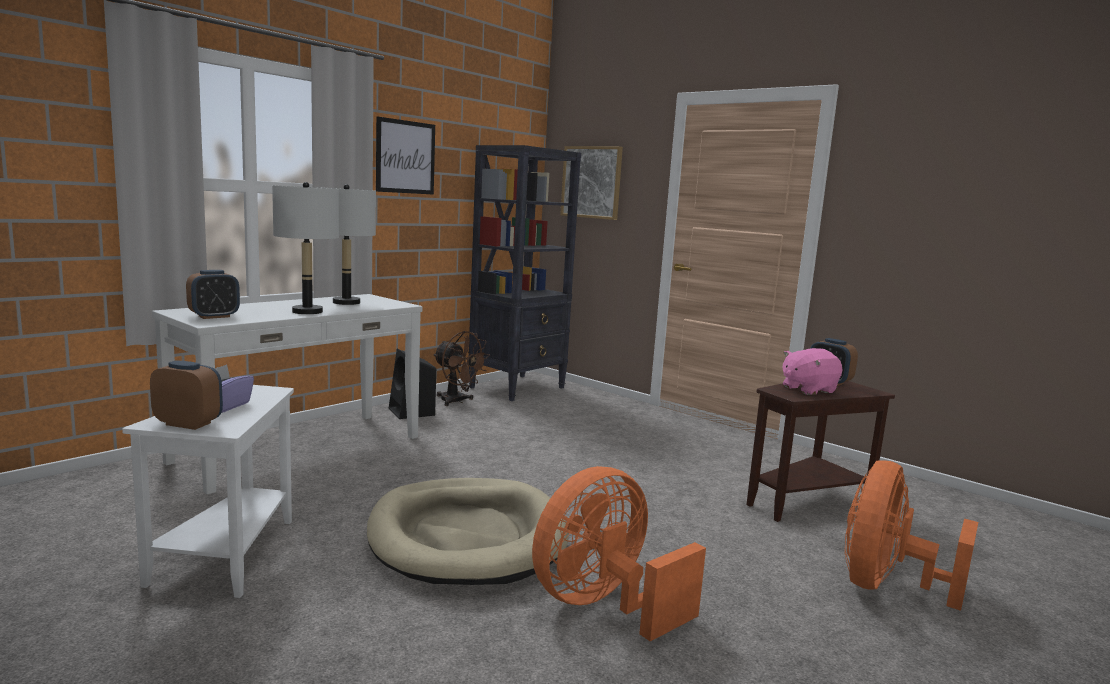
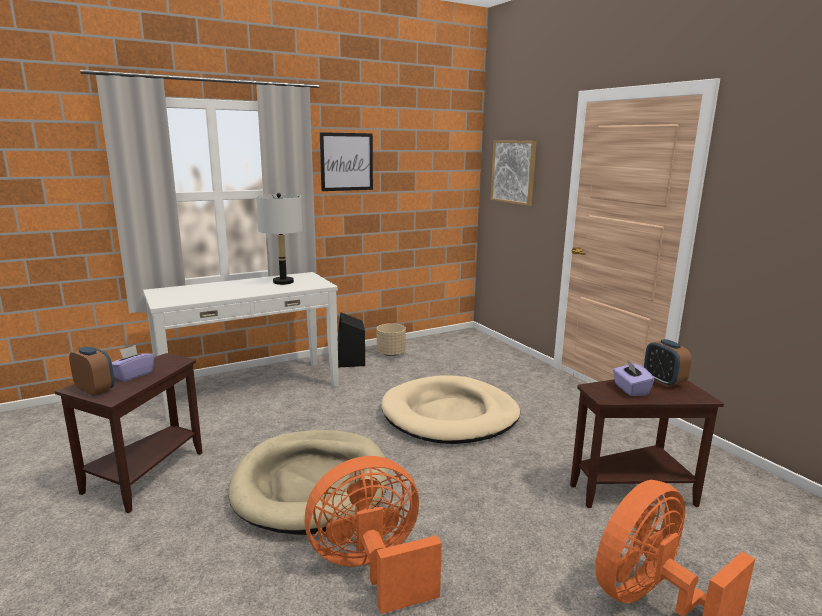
camera: 20 degrees right, 5 degrees up
white side table [122,385,294,598] -> brown side table [55,353,202,513]
alarm clock [186,270,240,319] -> none
grey table lamp [272,182,339,314] -> none
brown fan [433,331,490,406] -> beige planter [377,323,406,356]
black bookcase [469,145,581,401] -> none
pink plush toy [783,348,843,395] -> purple tissue box [613,360,654,396]
none -> beige dog bed [381,375,520,444]

